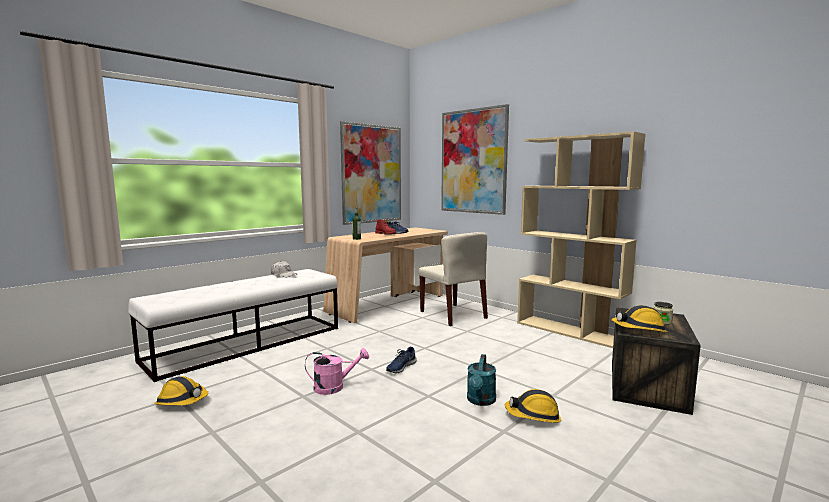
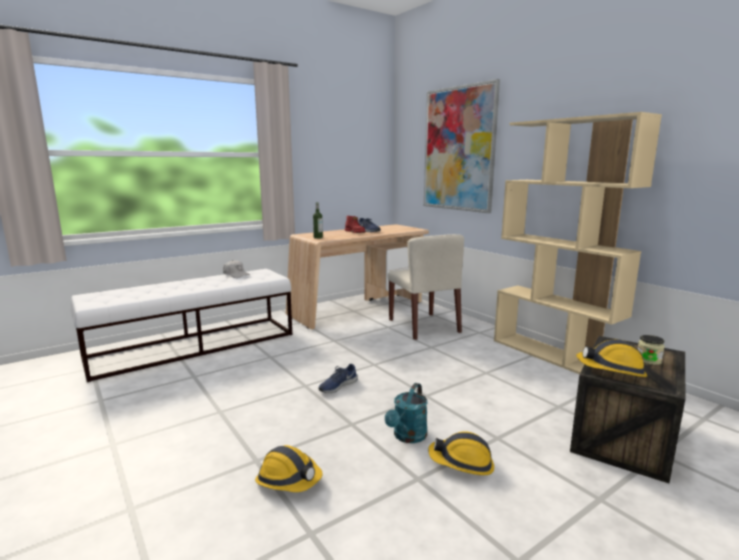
camera: 10 degrees right, 5 degrees up
hard hat [154,376,208,405] -> hard hat moved to [255,445,323,492]
pink watering can [305,348,369,395] -> none
picture [340,121,401,225] -> none

